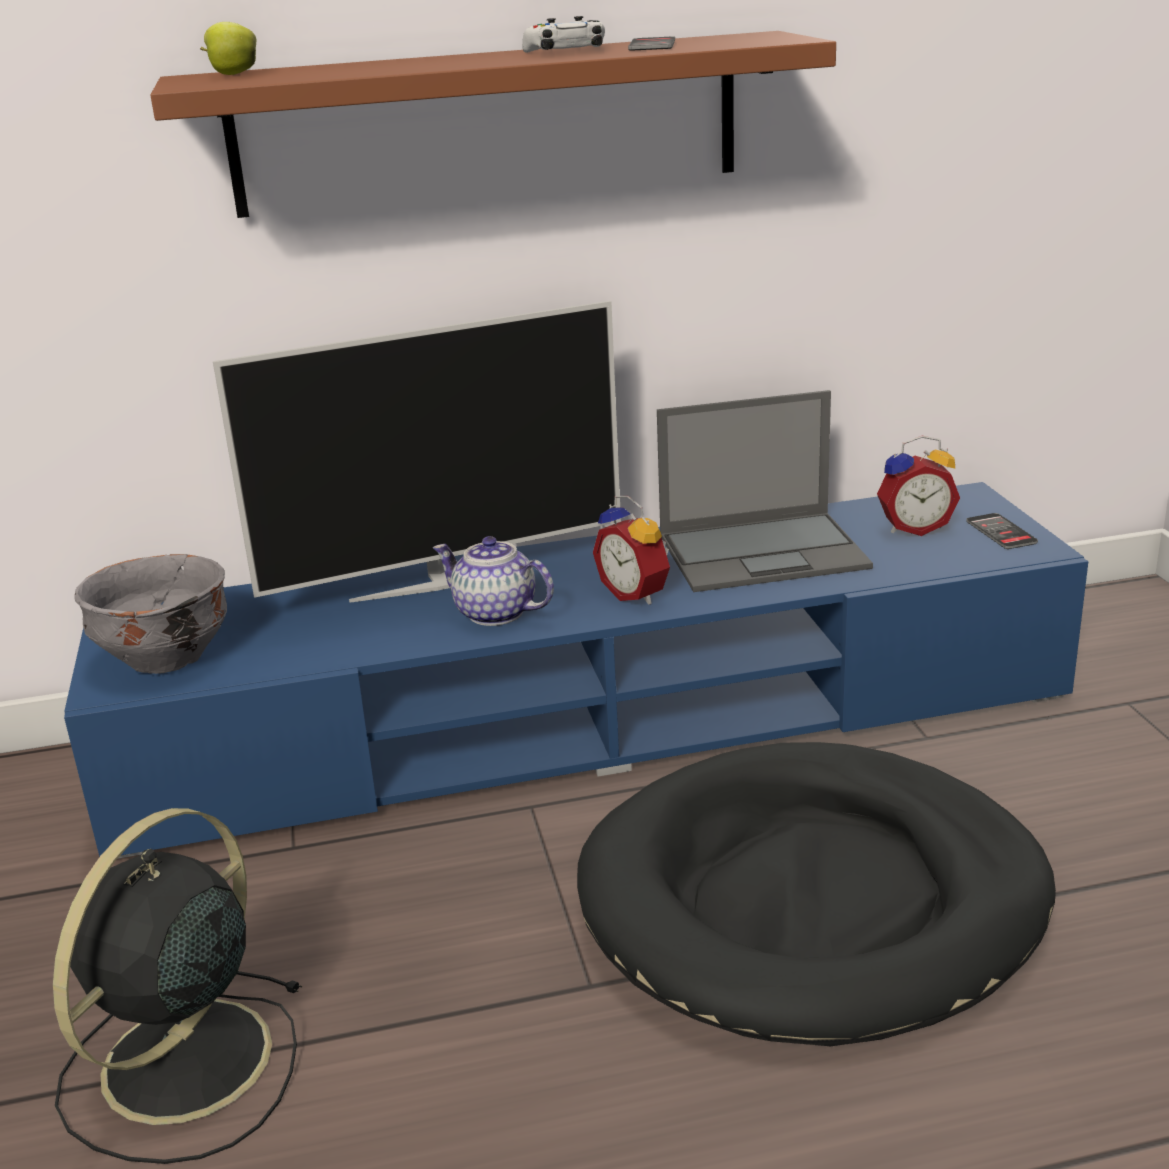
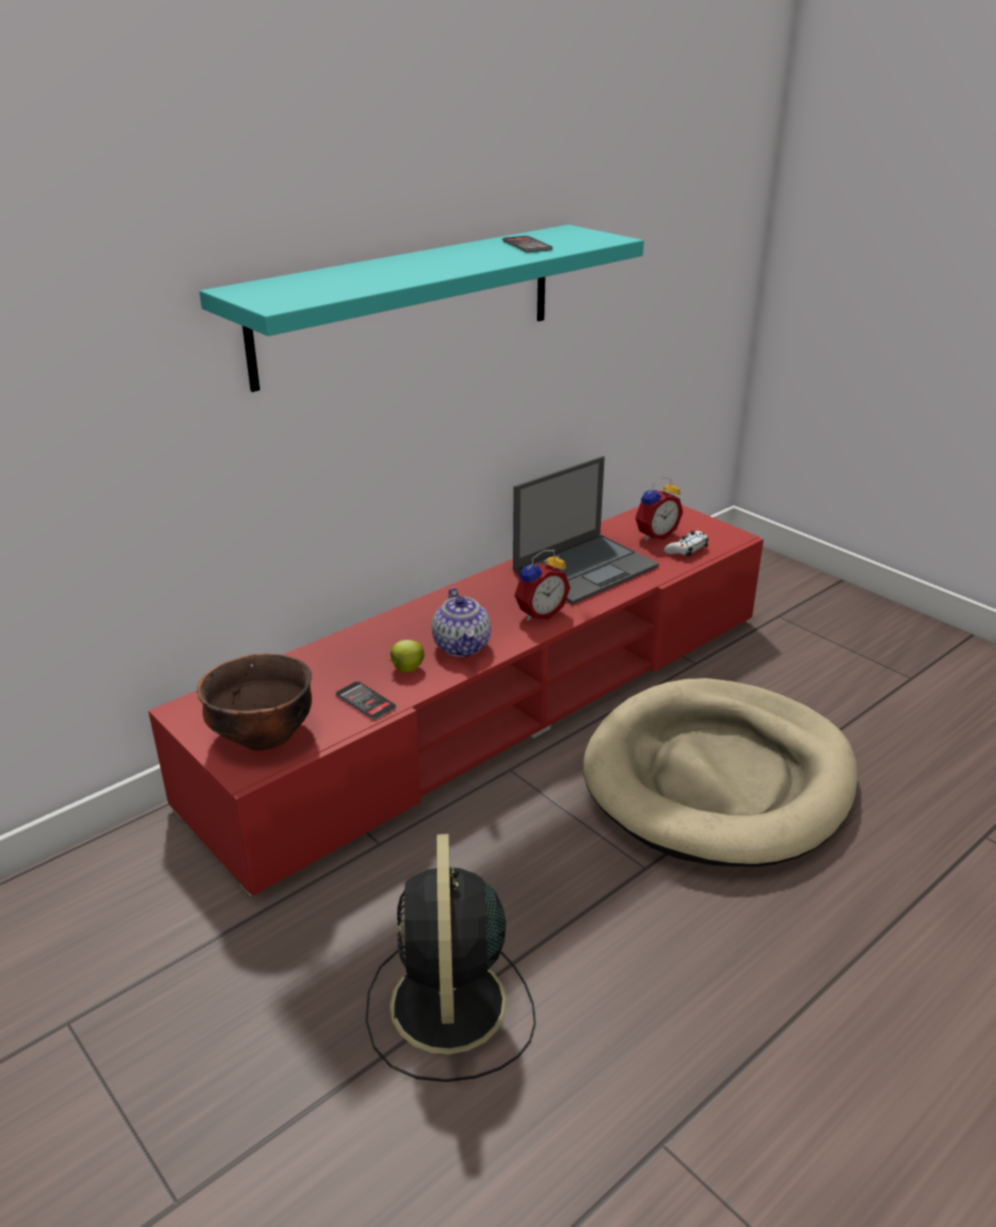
camera: 30 degrees left, 5 degrees up
blue tv stand [64,482,1088,858] -> red tv stand [148,505,764,896]
grey bowl [74,554,227,674] -> brown bowl [197,654,312,751]
brown shelf [150,31,836,218] -> turquoise shelf [199,225,644,392]
apple [200,22,256,75] -> apple moved to [389,640,424,672]
television [213,301,621,603] -> none
teapot [433,536,554,626] -> teapot turned 105 degrees counterclockwise [432,588,491,657]
white game controller [522,16,605,53] -> white game controller moved to [664,531,709,557]
black dog bed [577,742,1056,1046] -> beige dog bed [583,678,858,867]
alarm clock [593,496,670,605] -> alarm clock turned 60 degrees counterclockwise [514,550,570,621]
phone [966,513,1038,549] -> phone moved to [336,681,396,720]

